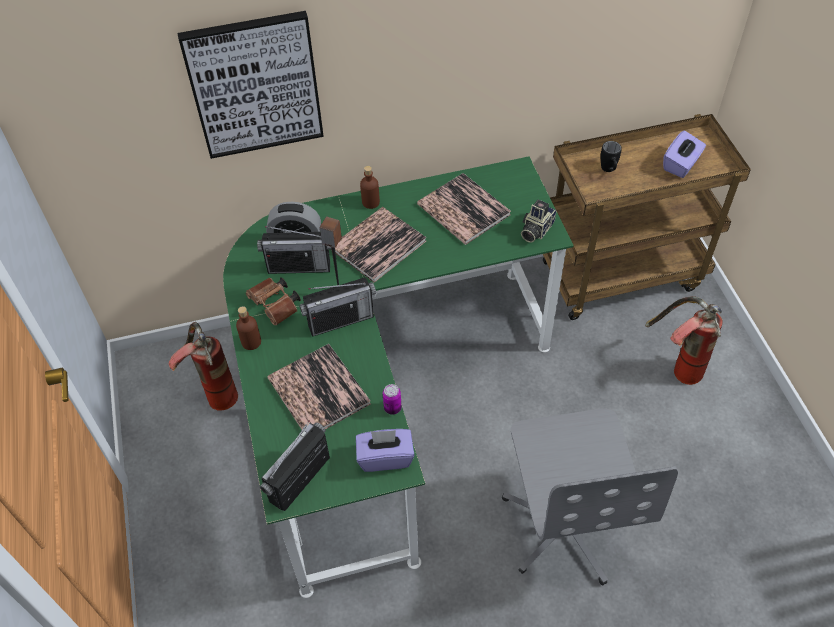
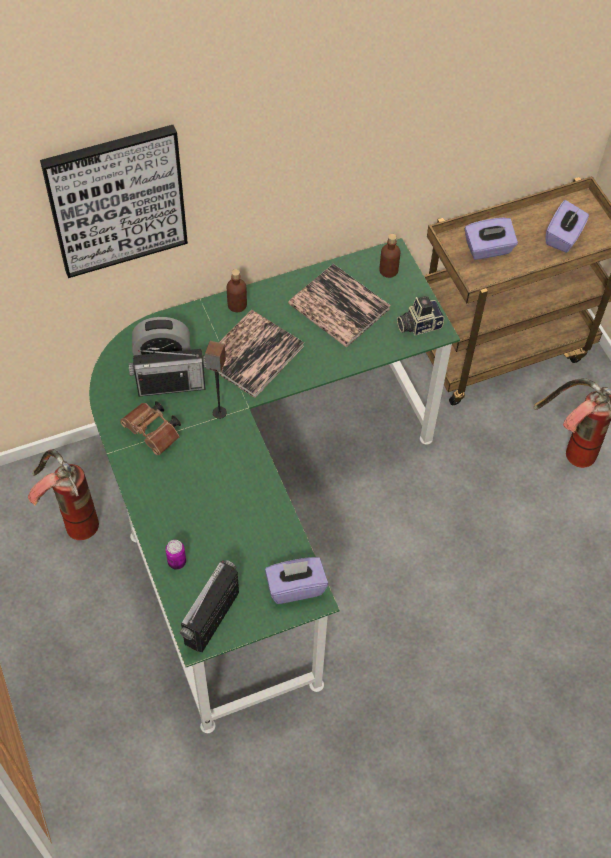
camera: 10 degrees left, 5 degrees up
brown bottle [236,306,261,350] -> brown bottle moved to [379,234,400,278]
book [267,344,371,430] -> none
radio [299,278,376,337] -> none
can [383,384,402,415] -> can moved to [165,540,186,570]
grey office chair [502,409,678,585] -> none
camera [521,199,556,243] -> camera turned 45 degrees clockwise [397,296,444,336]
black mug [600,141,622,172] -> purple tissue box [465,218,518,260]

